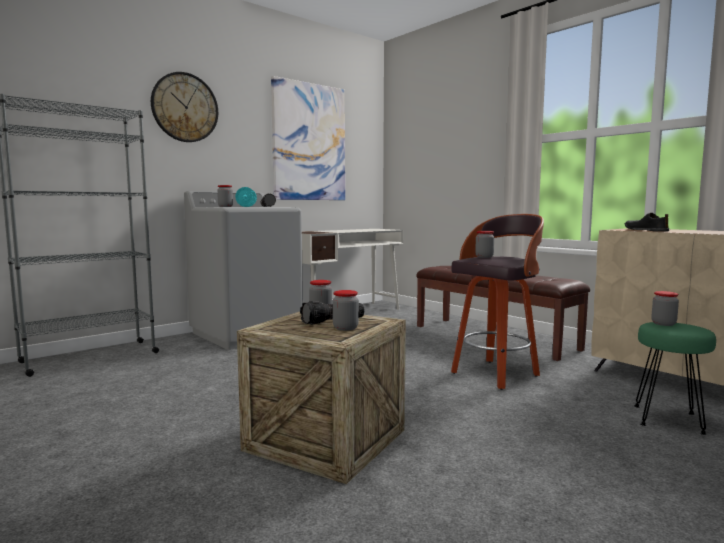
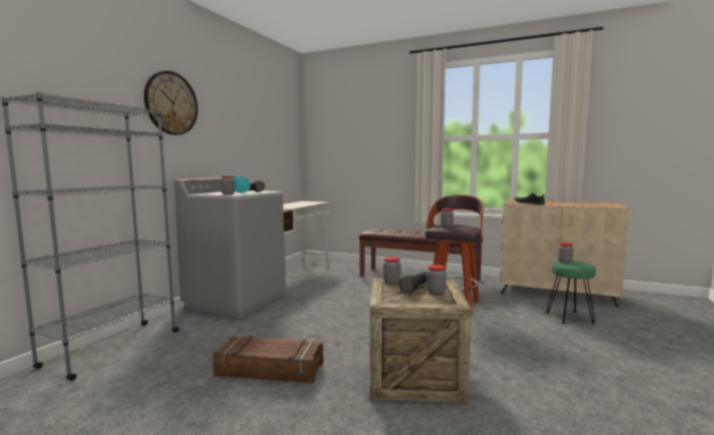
camera: 25 degrees left, 0 degrees up
picture [271,76,345,200] -> none
none -> crate [213,336,323,383]

